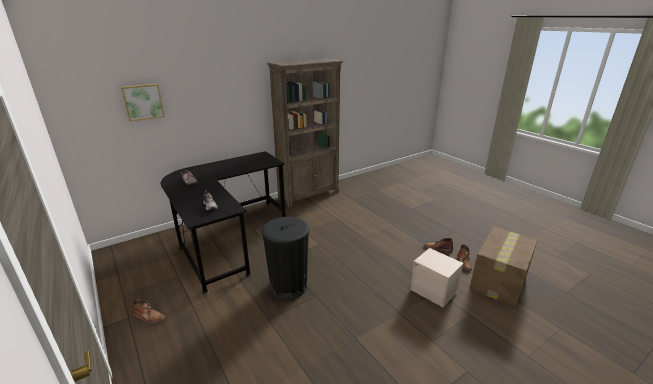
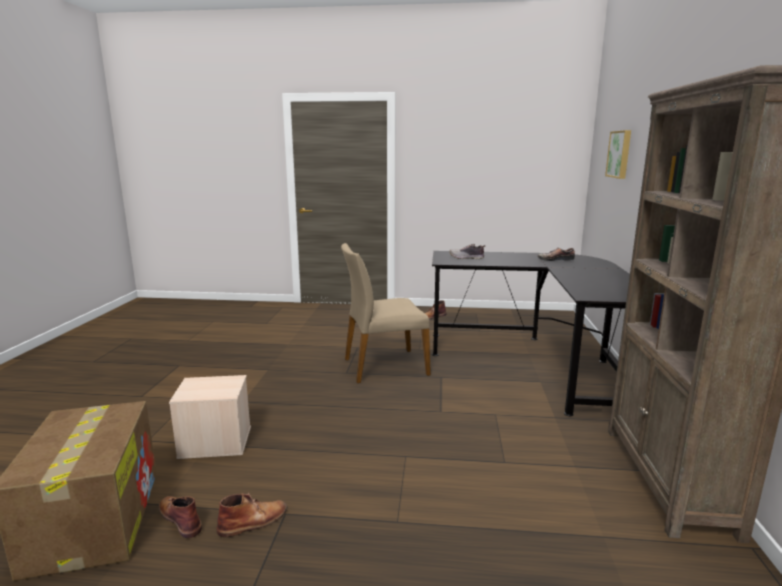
camera: 130 degrees right, 10 degrees down
black trash can [261,217,310,299] -> beige chair [341,243,431,383]

